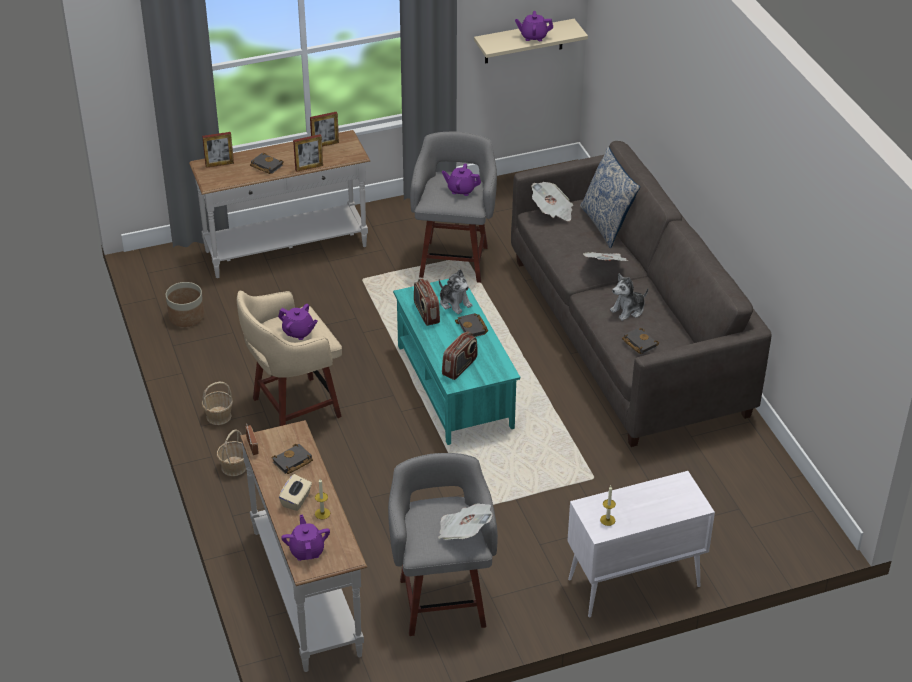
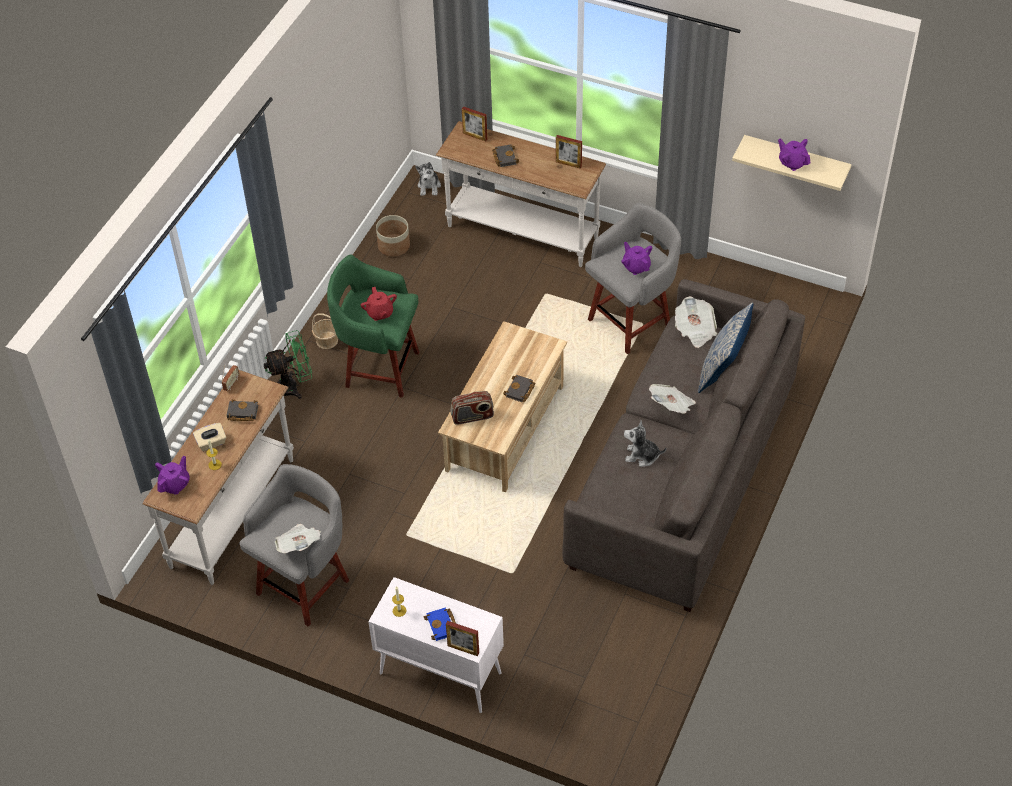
camera: 45 degrees right, 10 degrees up
basket [217,429,246,476] -> green fan [264,330,312,399]
beige stool [237,290,342,426] -> green stool [327,255,419,398]
purple teapot [278,304,318,340] -> red teapot [361,287,397,321]
picture frame [293,134,323,172] -> picture frame moved to [446,621,479,656]
turquoise coffee table [393,279,520,445] -> beige coffee table [438,321,567,493]
radio [414,278,440,326] -> none
plush toy [439,269,473,314] -> plush toy moved to [415,162,441,196]
black book [622,328,659,354] -> none
none -> blue book [424,608,456,641]

